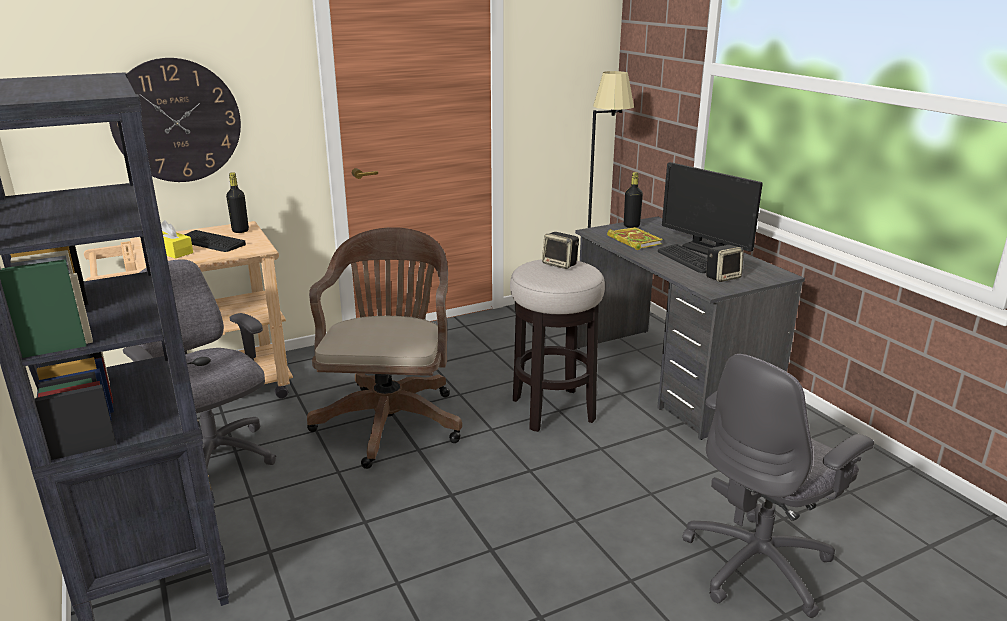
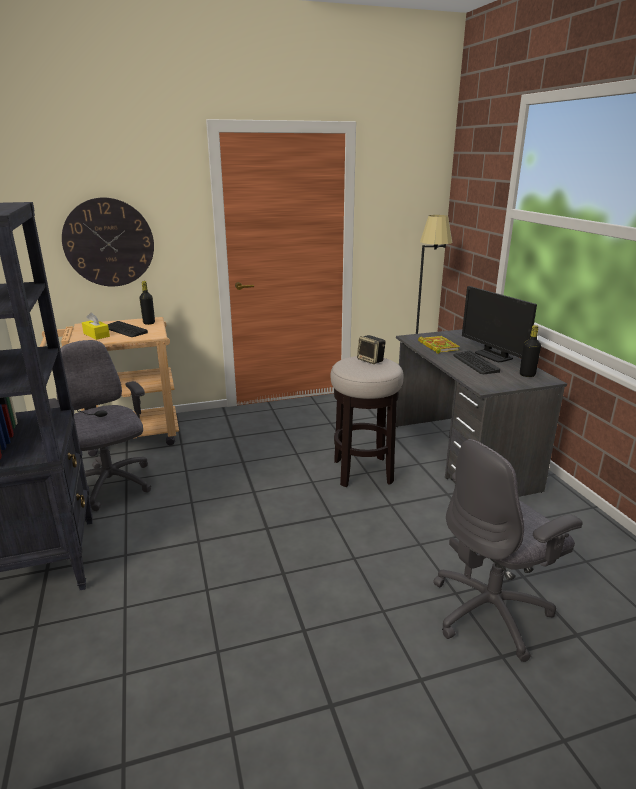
camera: 10 degrees right, 0 degrees up
brown office chair [307,227,462,469] -> none
black bottle [624,172,643,228] -> black bottle moved to [520,325,541,377]
speaker [706,245,744,282] -> none

